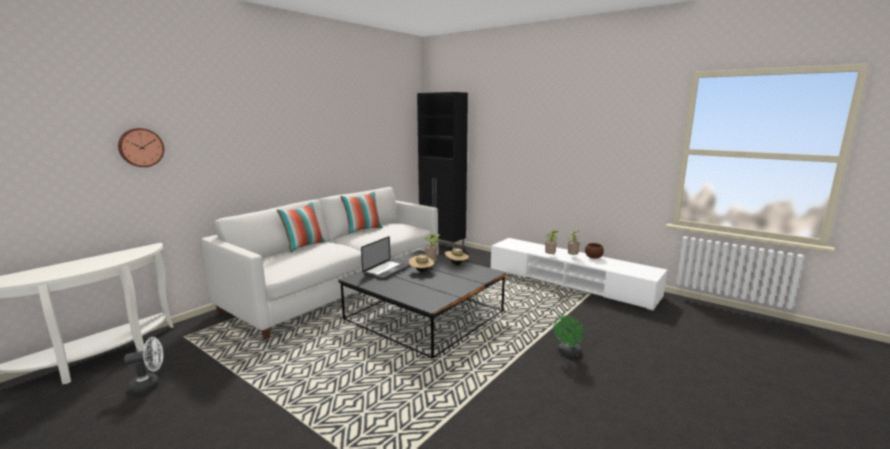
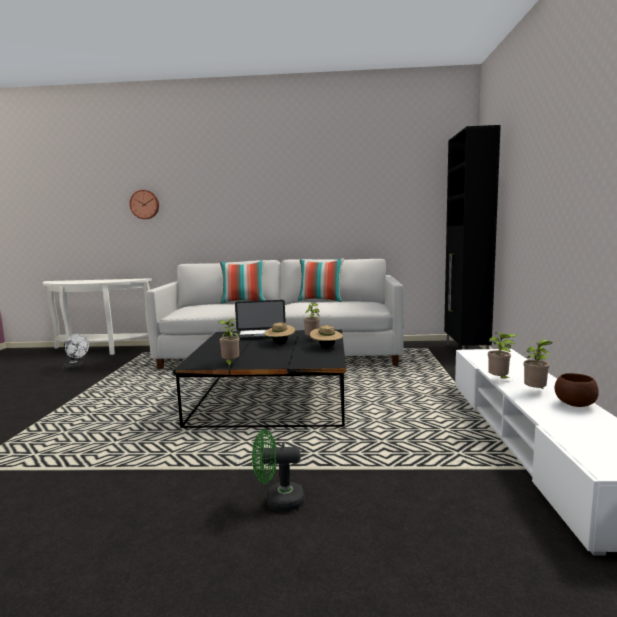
camera: 55 degrees right, 5 degrees down
none -> potted plant [218,319,240,367]

